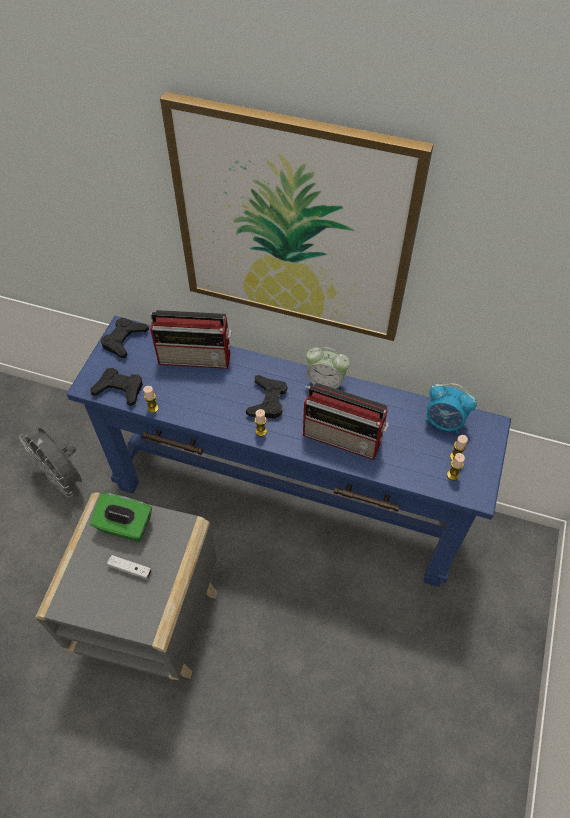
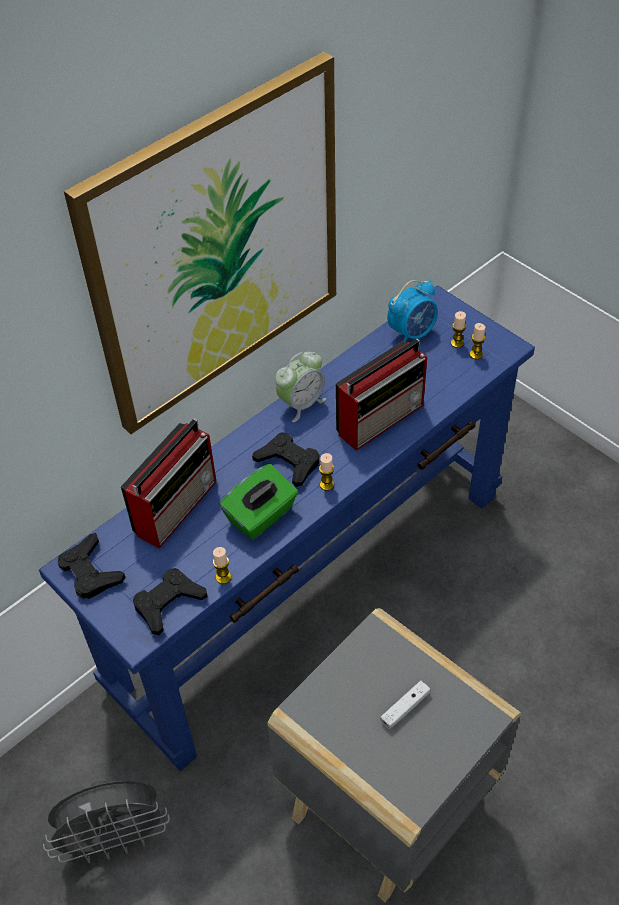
camera: 60 degrees left, 5 degrees down
green tissue box [90,493,152,542] -> green tissue box moved to [220,464,298,539]

